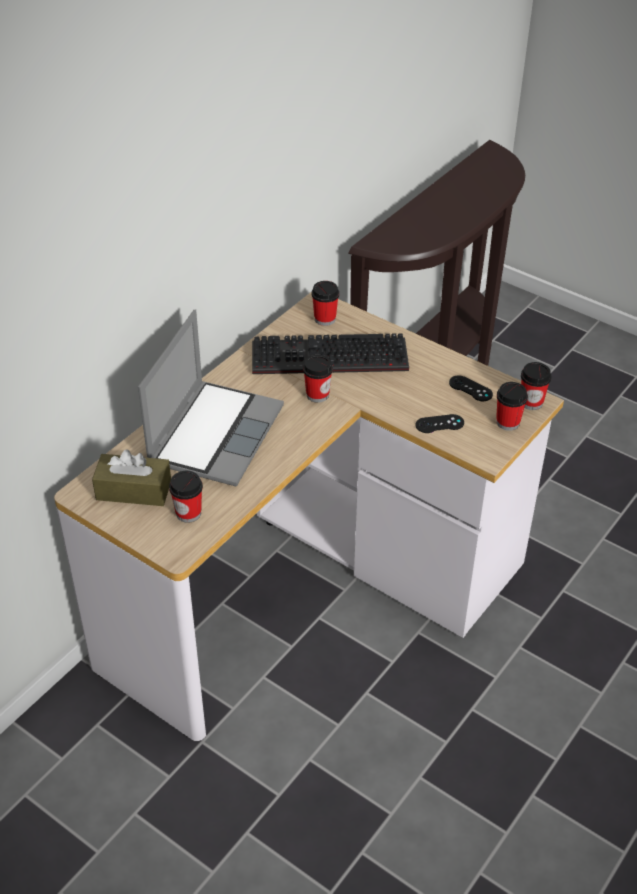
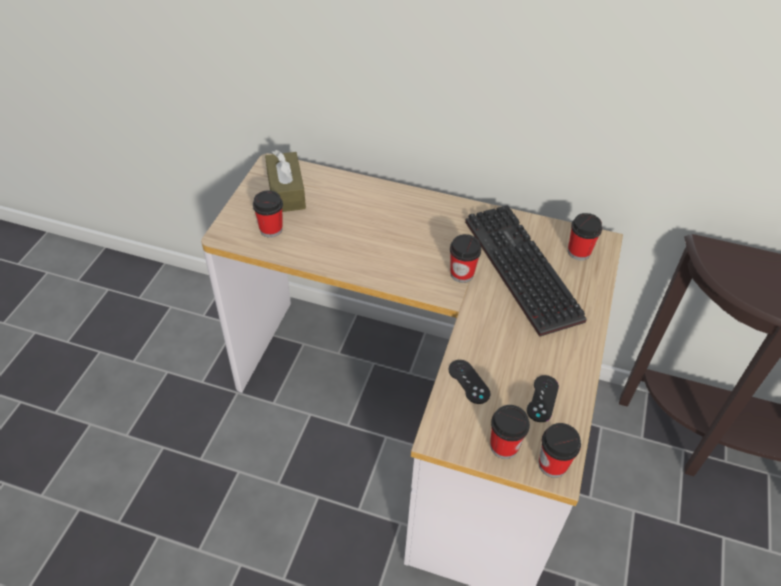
camera: 70 degrees right, 5 degrees up
laptop [138,309,284,487] -> none

